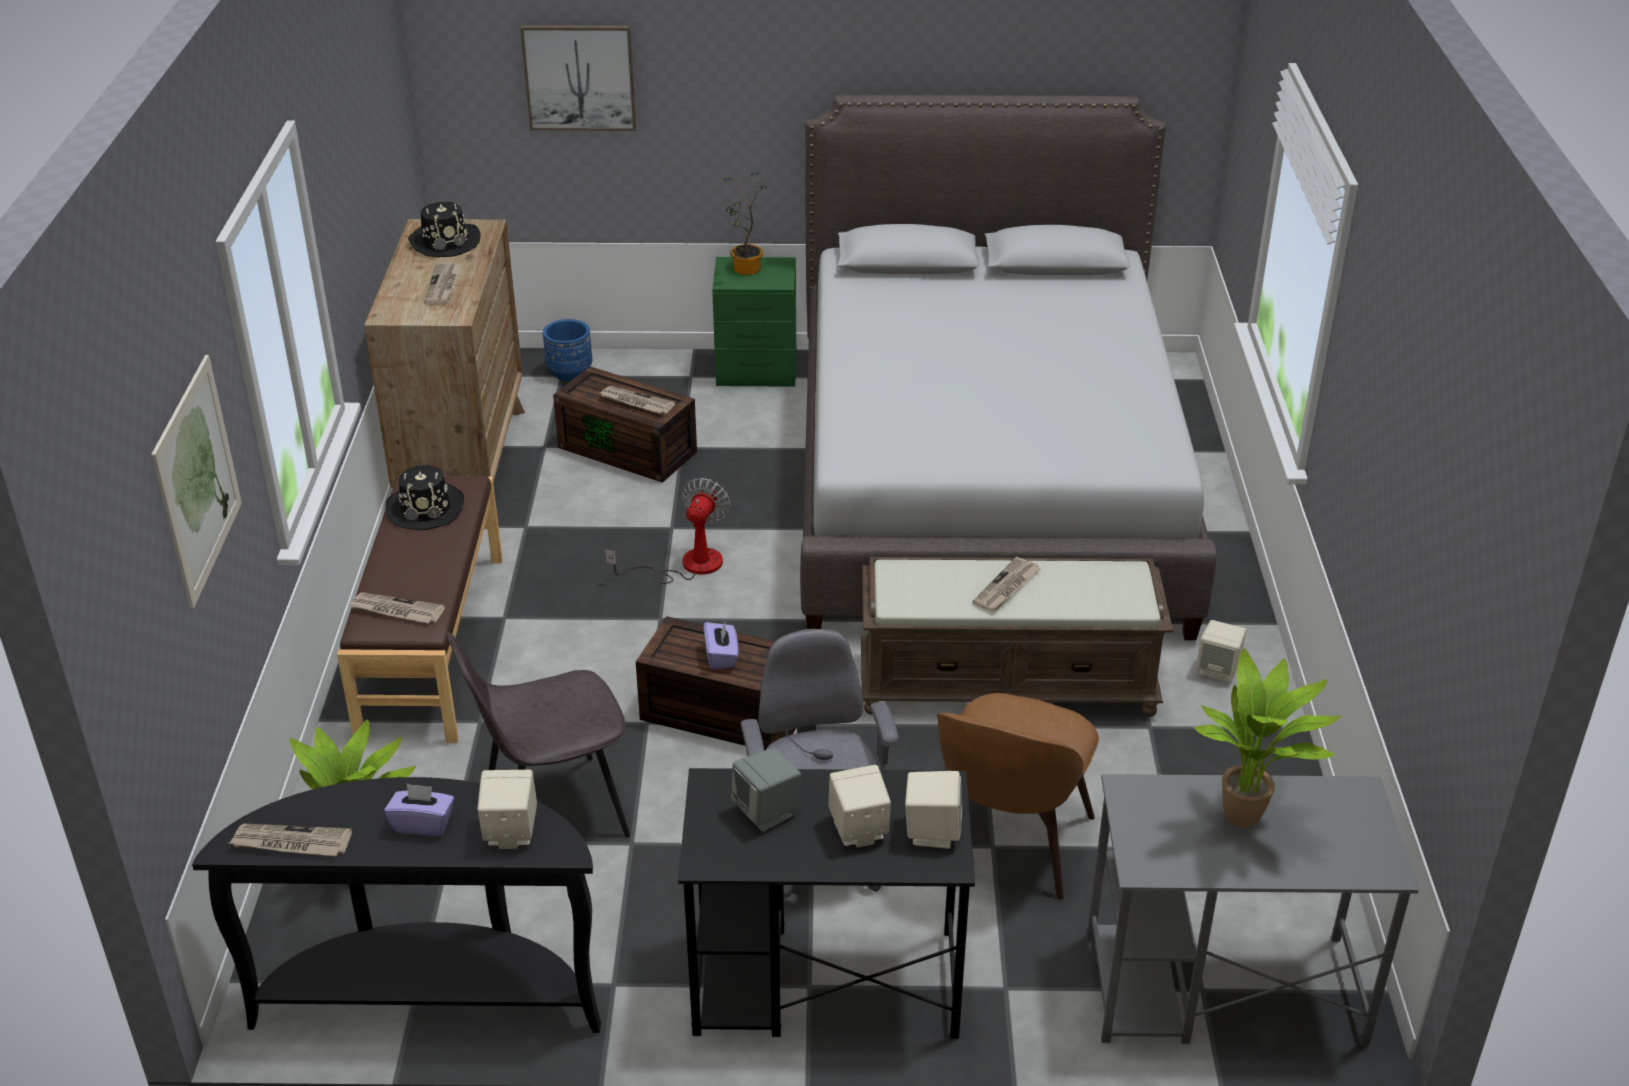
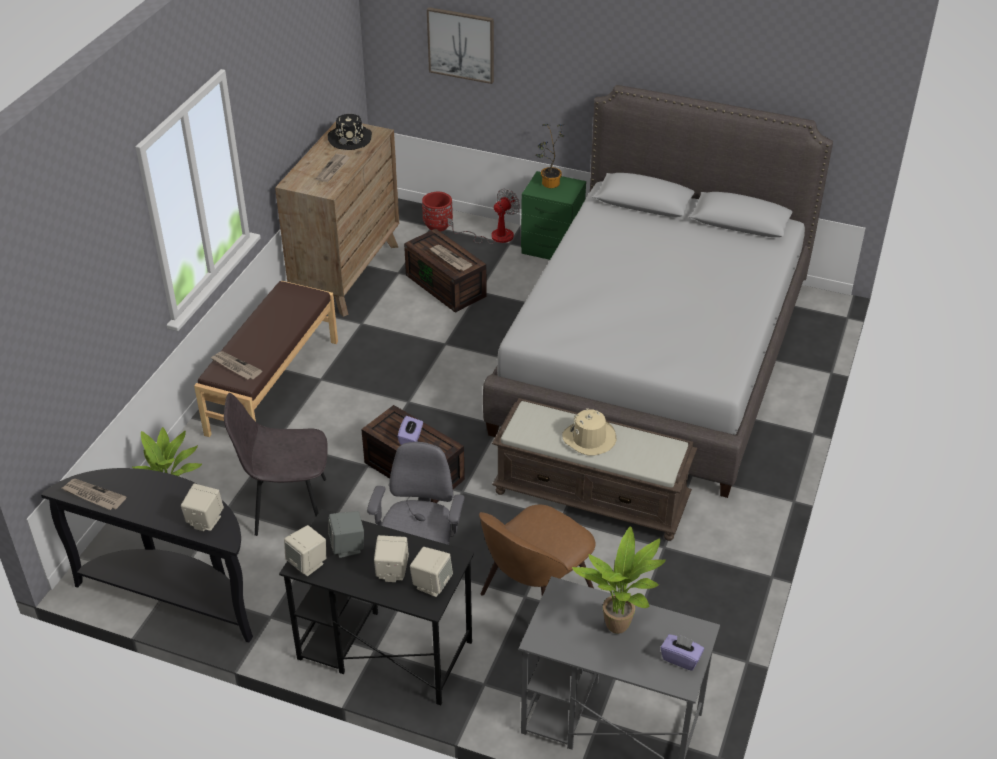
camera: 20 degrees right, 5 degrees up
picture [151,355,242,609] -> none
purple tissue box [384,783,454,836] -> purple tissue box moved to [661,634,704,671]
black hat [385,465,464,530] -> none
blue planter [543,319,592,381] -> red planter [422,192,453,231]
fan [605,478,731,584] -> fan moved to [447,189,520,244]
newspaper [972,557,1040,611] -> beige hat [562,408,617,456]
beige speaker [1196,620,1246,683] -> beige speaker moved to [284,525,326,576]

